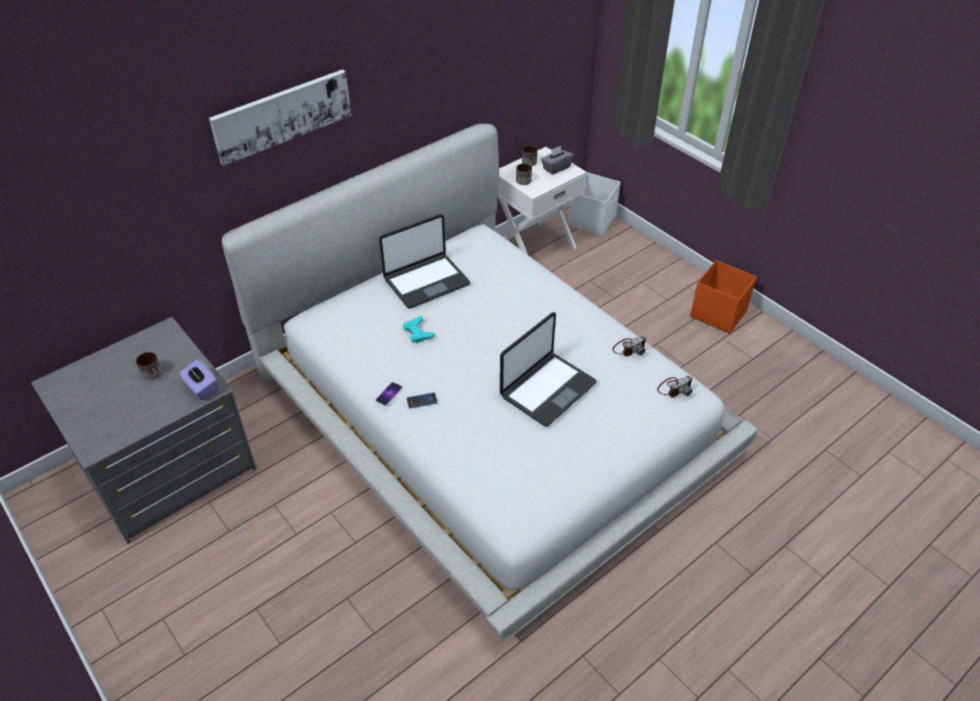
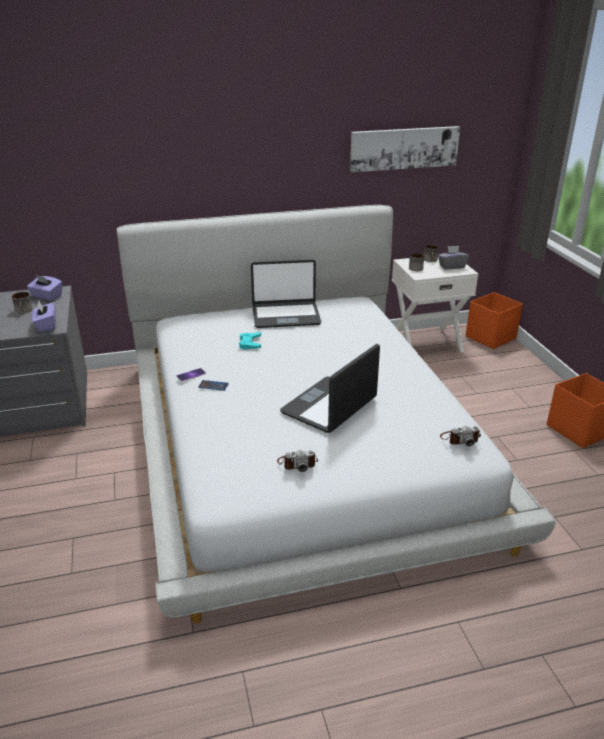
camera: 25 degrees right, 15 degrees down
picture [209,69,351,166] -> picture moved to [350,126,460,172]
laptop [500,312,597,427] -> laptop turned 150 degrees clockwise [280,344,380,433]
white storage box [568,172,621,236] -> orange storage box [466,292,523,349]
camera [613,336,646,356] -> camera moved to [277,450,318,472]
none -> purple tissue box [27,275,62,301]

